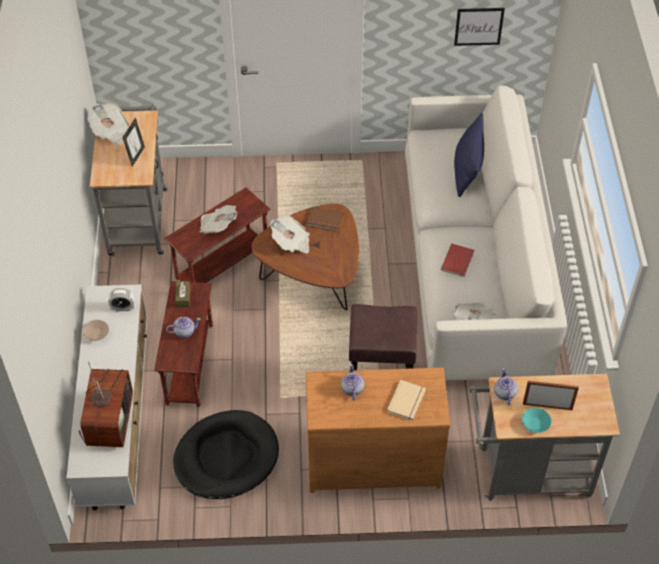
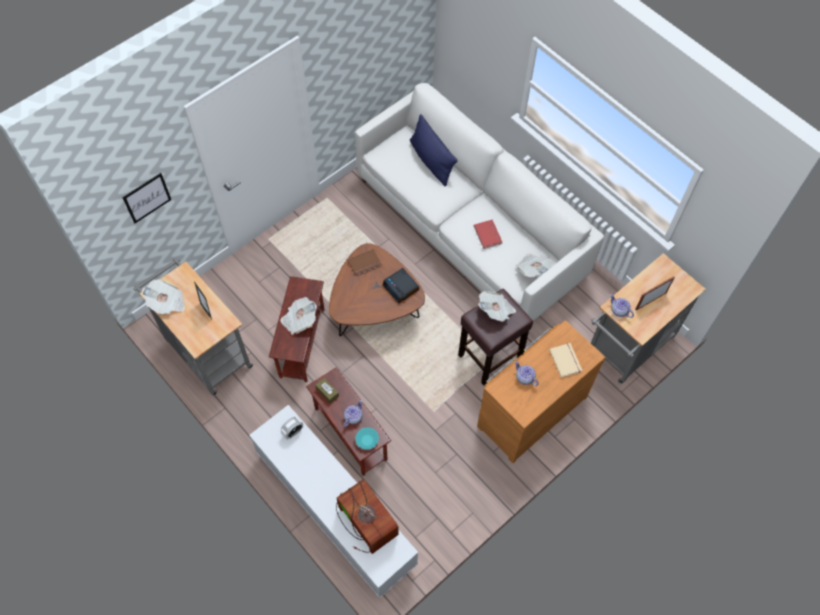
camera: 40 degrees left, 10 degrees up
beige bowl [82,320,109,341] -> none
black dog bed [173,410,279,499] -> none
newspaper [270,216,310,254] -> newspaper moved to [478,291,516,322]
picture [454,8,505,46] -> picture moved to [122,173,171,223]
turquoise bowl [522,408,551,433] -> turquoise bowl moved to [355,427,379,450]
none -> alarm clock [383,268,419,303]

